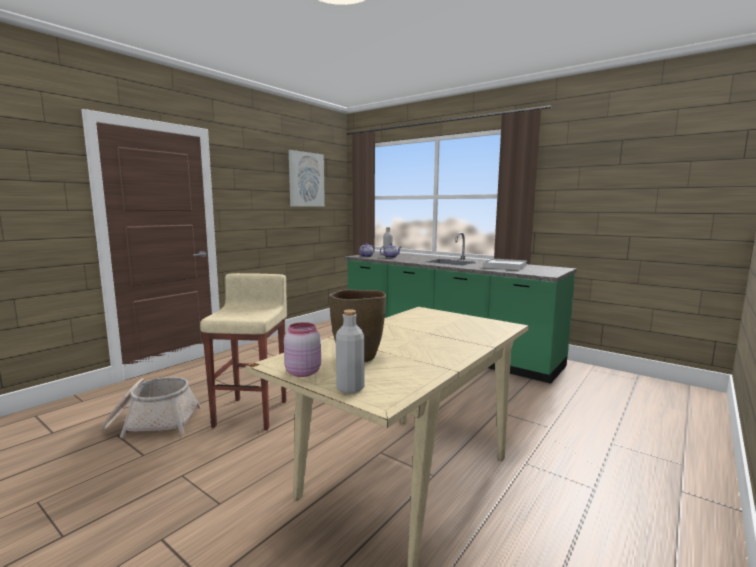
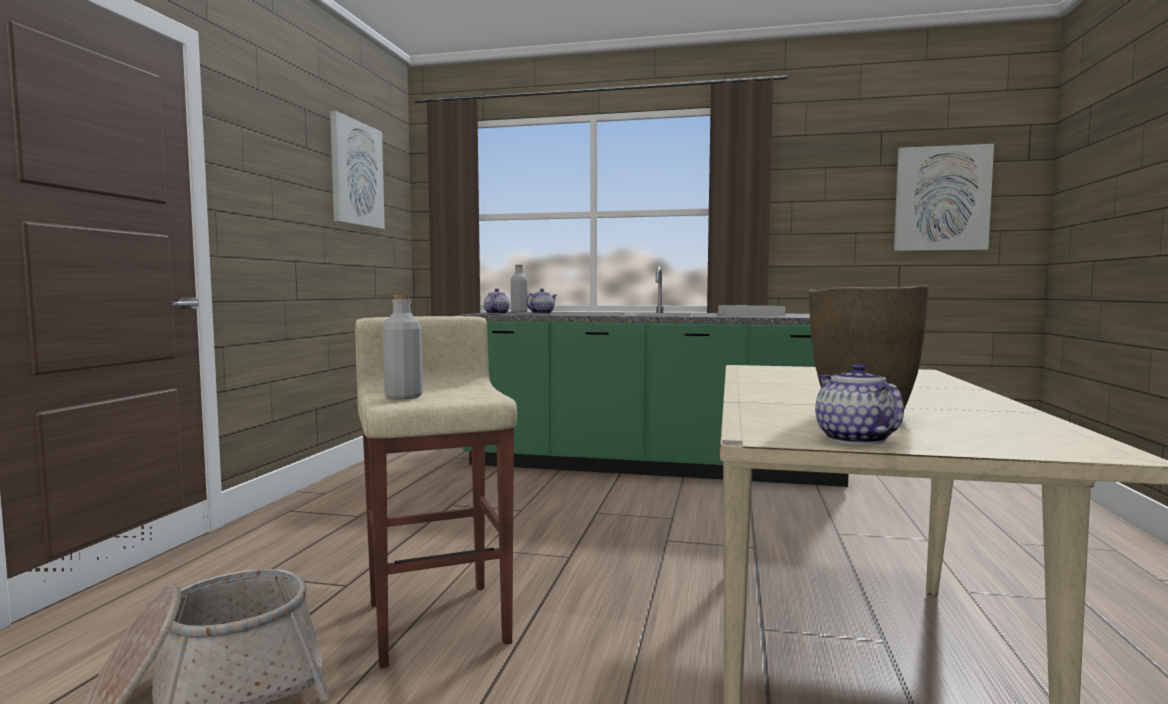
camera: 25 degrees left, 5 degrees down
pink jar [284,322,321,377] -> teapot [815,363,904,445]
grey bottle [336,310,365,394] -> grey bottle moved to [383,295,423,400]
none -> picture [894,144,994,251]

